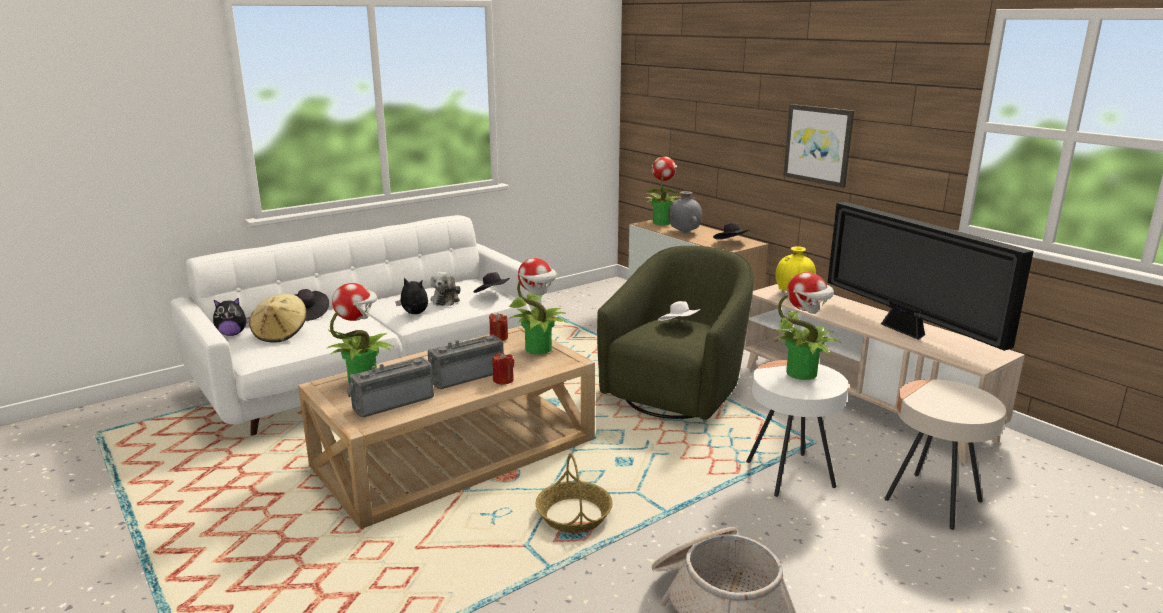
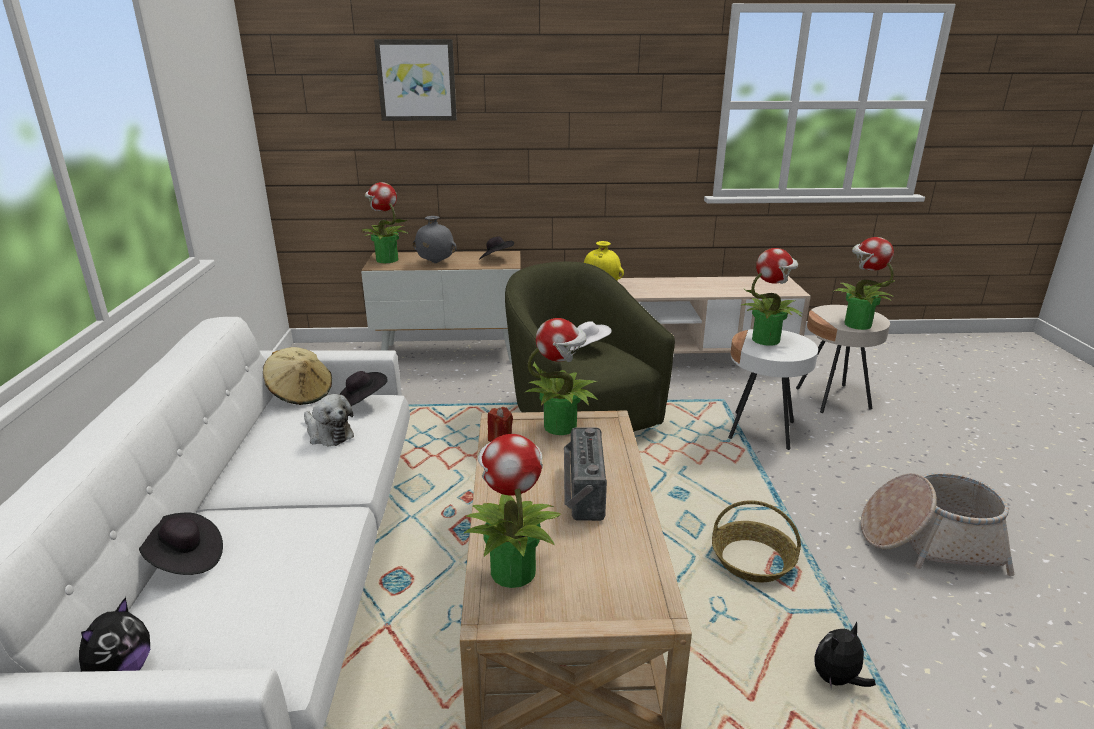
camera: 55 degrees left, 5 degrees up
beige hat [249,294,307,343] -> beige hat moved to [263,347,332,405]
radio [347,357,434,417] -> none
plush toy [395,278,428,314] -> plush toy moved to [814,622,876,690]
red candle [492,352,514,385] -> none
picture [783,104,854,188] -> picture moved to [374,39,457,121]
television [827,202,1034,351] -> none
none -> potted plant [832,237,895,330]

